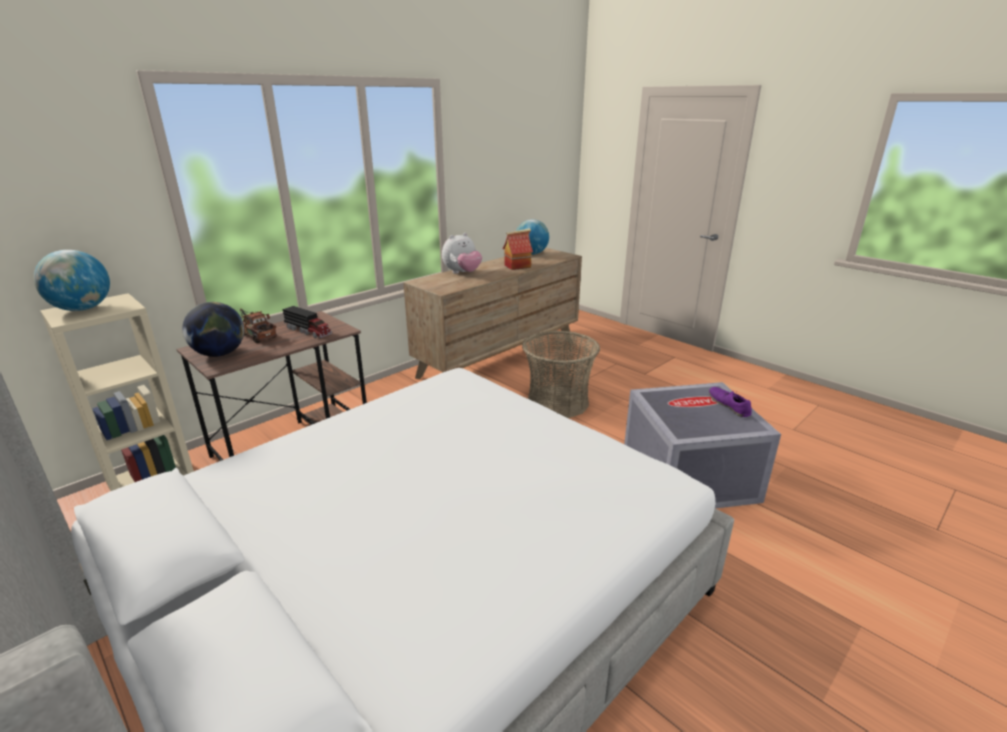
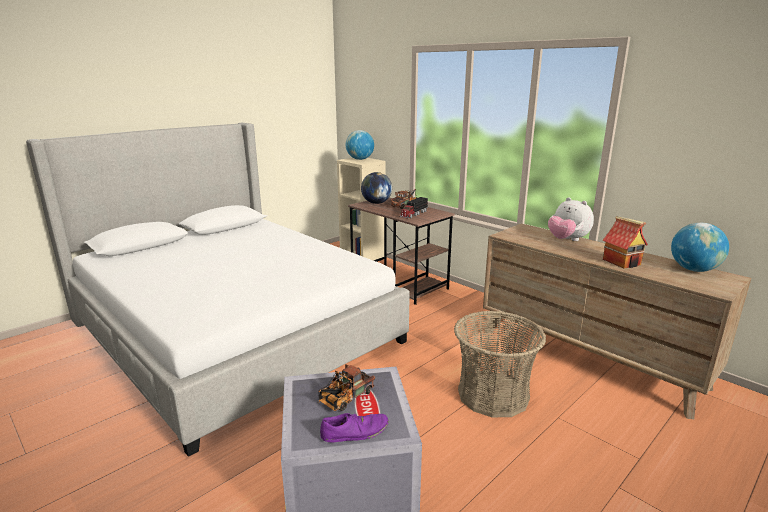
camera: 90 degrees right, 5 degrees down
none -> toy truck [318,364,375,411]

